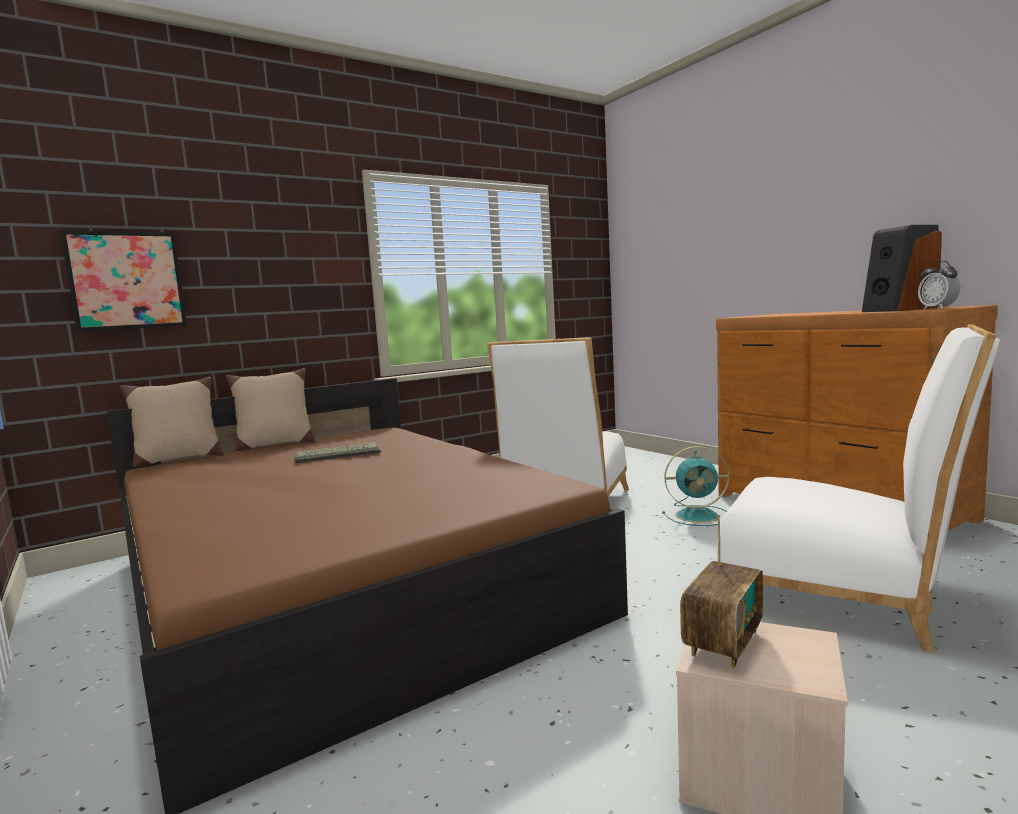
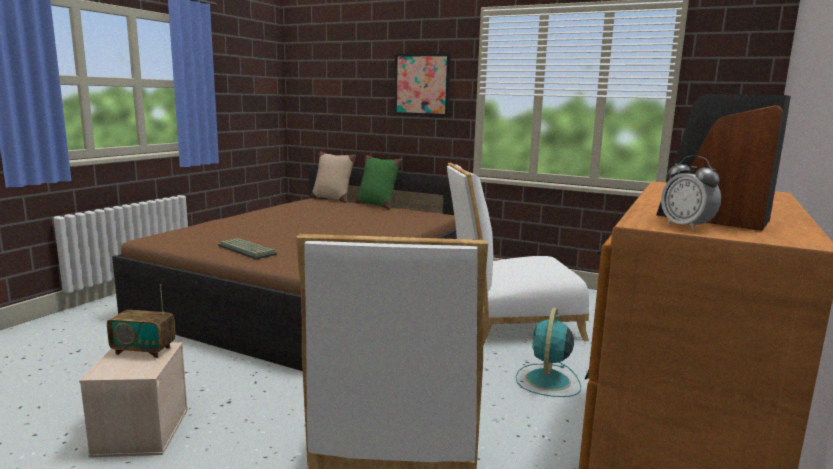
camera: 60 degrees right, 5 degrees up
picture [60,230,187,331] -> picture moved to [394,53,451,116]
beige pillow [225,368,315,451] -> green pillow [355,155,402,210]
keyboard [295,442,381,463] -> keyboard moved to [218,238,277,259]
turquoise fan [662,446,729,526] -> turquoise fan turned 45 degrees clockwise [516,308,581,397]
alarm clock [918,261,960,309] -> alarm clock turned 75 degrees counterclockwise [661,155,721,231]

